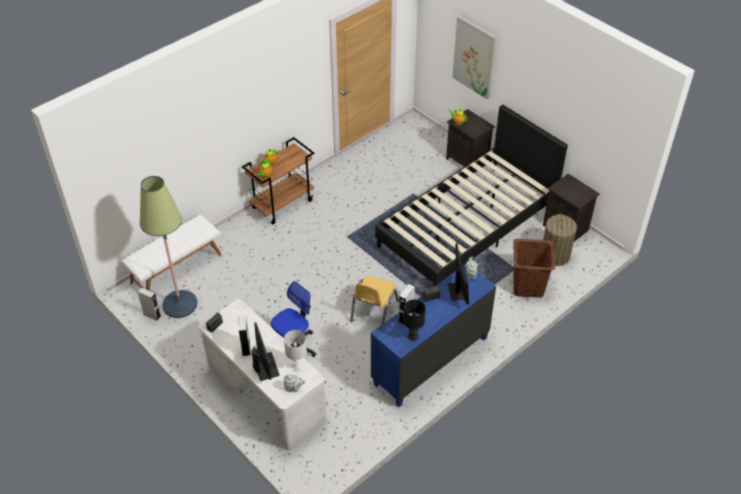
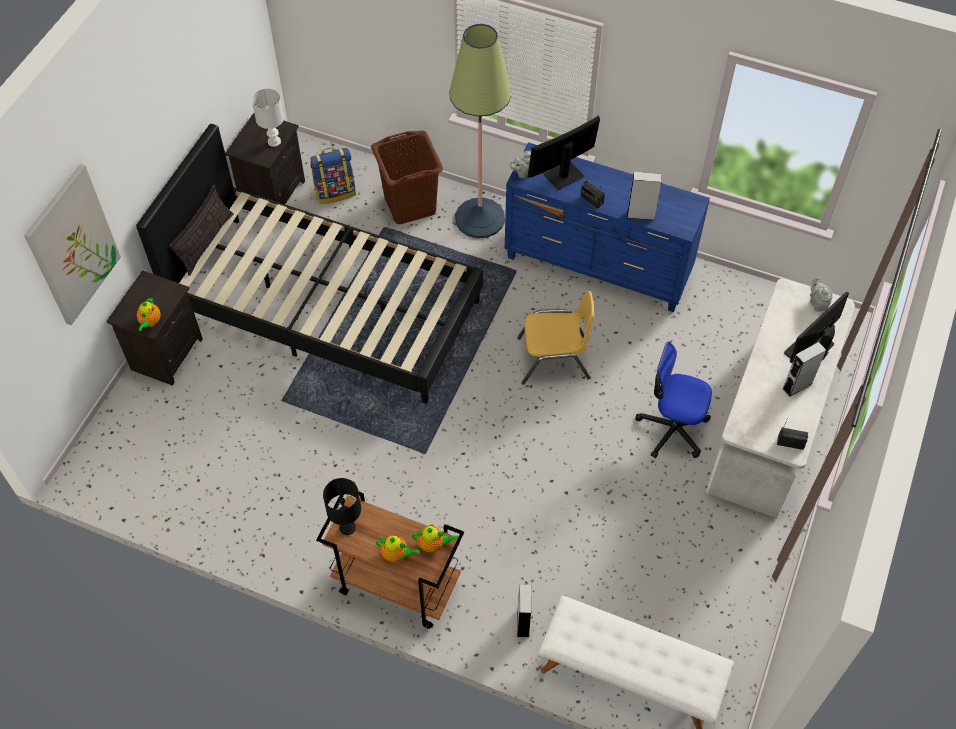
camera: 115 degrees left, 10 degrees up
grey speaker [137,287,161,321] -> grey speaker moved to [517,584,531,637]
floor lamp [140,176,197,318] -> floor lamp moved to [449,24,511,238]
white table lamp [284,330,307,371] -> white table lamp moved to [252,88,284,147]
black table lamp [403,299,426,341] -> black table lamp moved to [323,478,361,535]
laundry basket [543,213,577,266] -> backpack [310,147,356,204]
none -> pillow [169,185,234,276]

